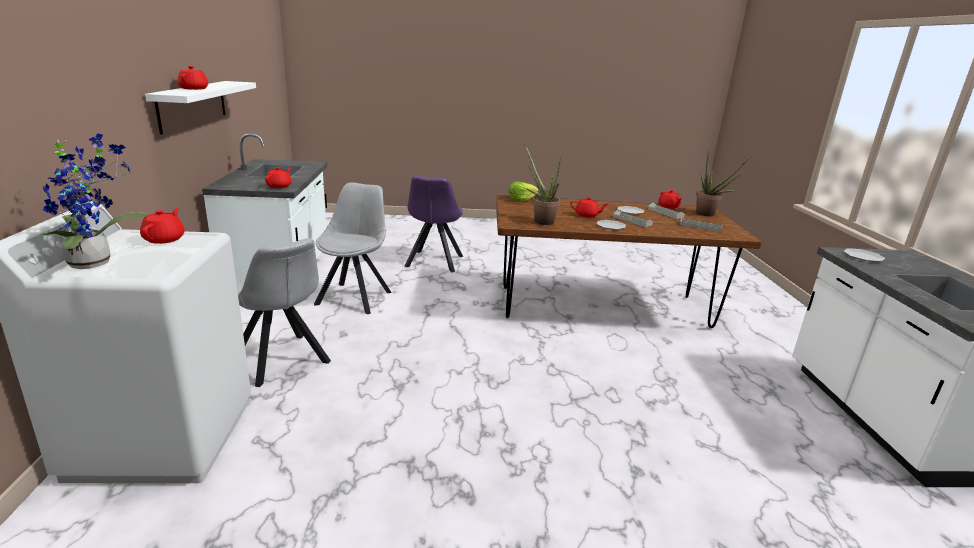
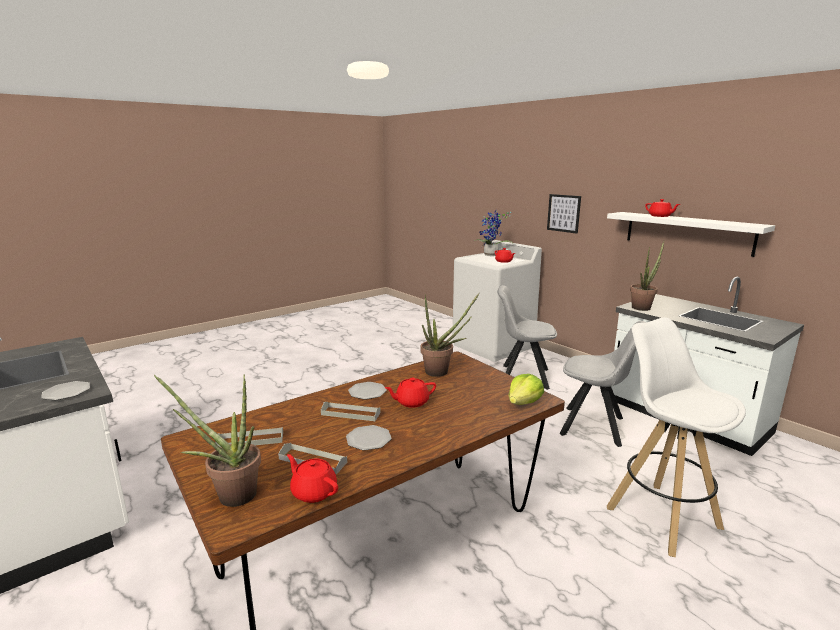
camera: 145 degrees right, 5 degrees down
red teapot [265,167,291,188] -> potted plant [630,241,664,311]
grey chair [314,182,392,314] -> grey chair turned 45 degrees counterclockwise [560,321,646,447]
purple chair [405,176,463,272] -> white stool [607,317,746,557]
none -> picture [547,194,581,234]

